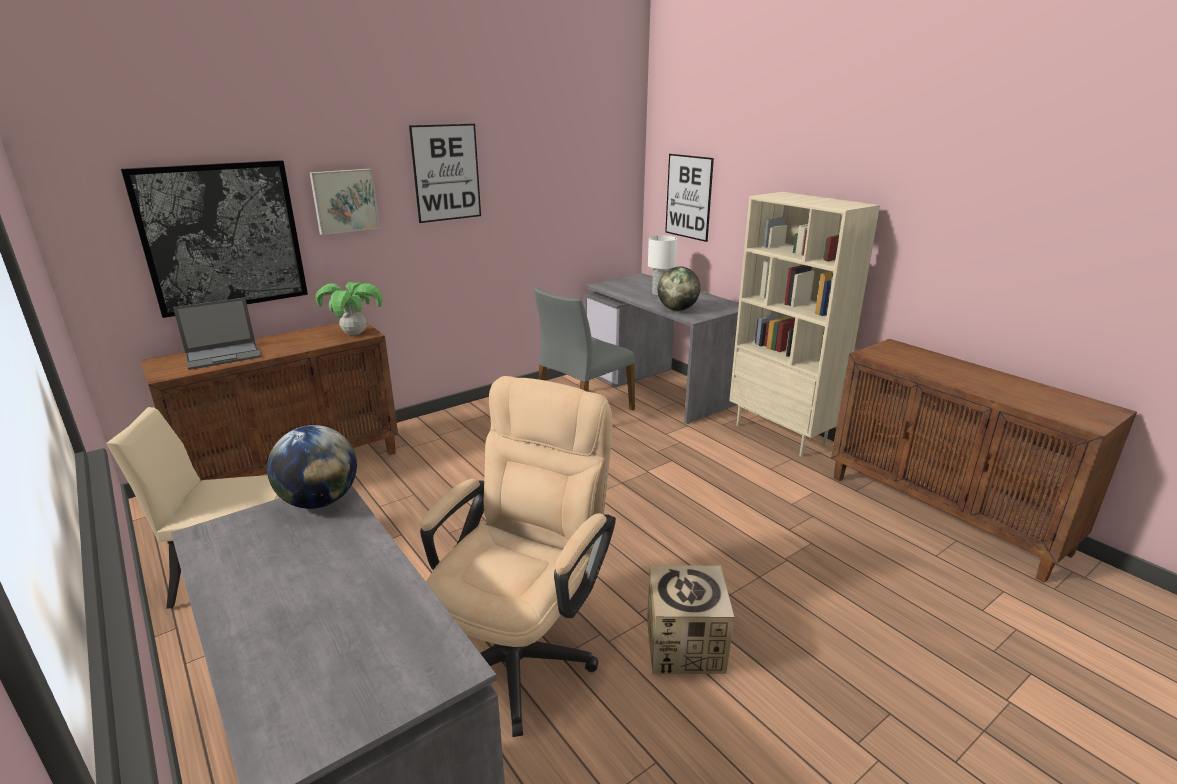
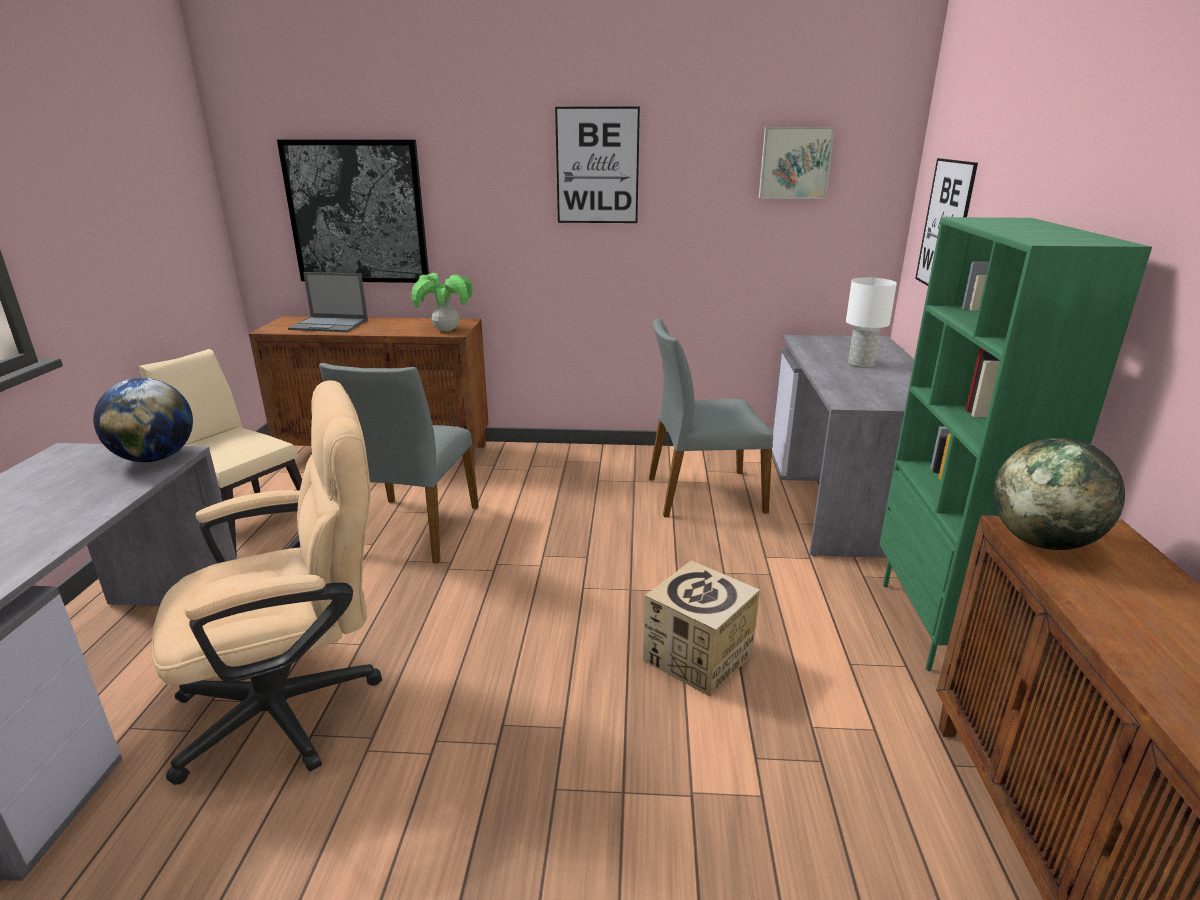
camera: 40 degrees right, 0 degrees up
picture [309,169,380,235] -> picture moved to [759,127,835,199]
cardboard box [647,565,735,674] -> cardboard box moved to [643,560,760,696]
globe [658,267,700,311] -> globe moved to [994,438,1125,550]
beige bookcase [729,192,880,457] -> green bookcase [879,217,1152,671]
none -> grey chair [319,363,479,563]

